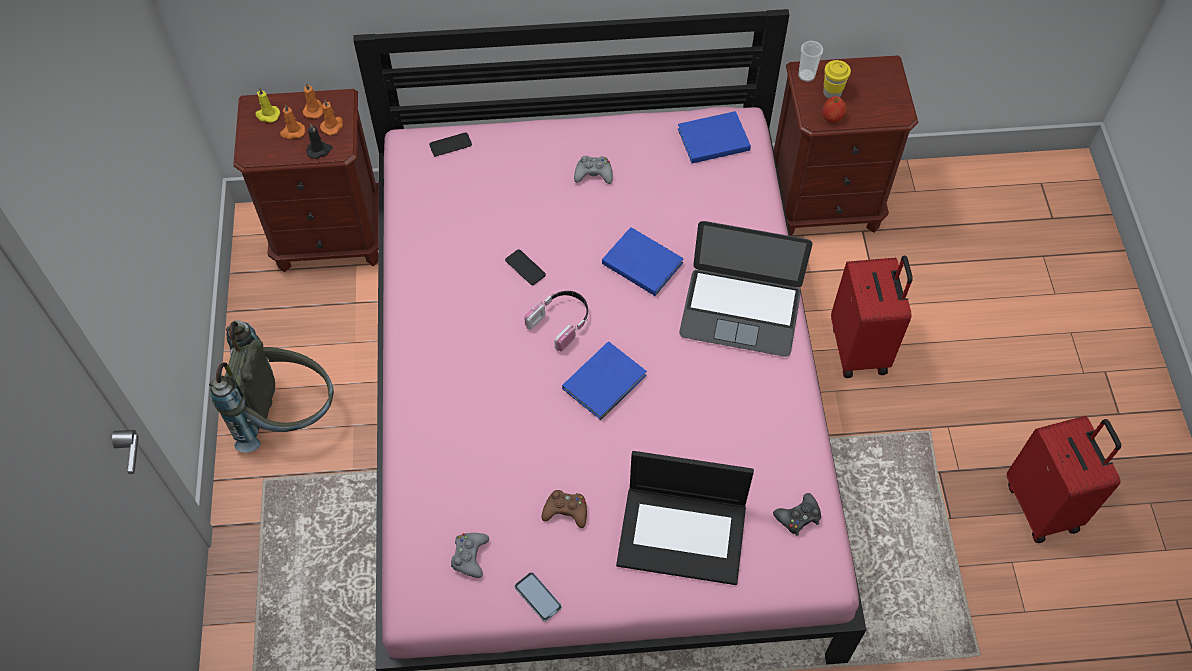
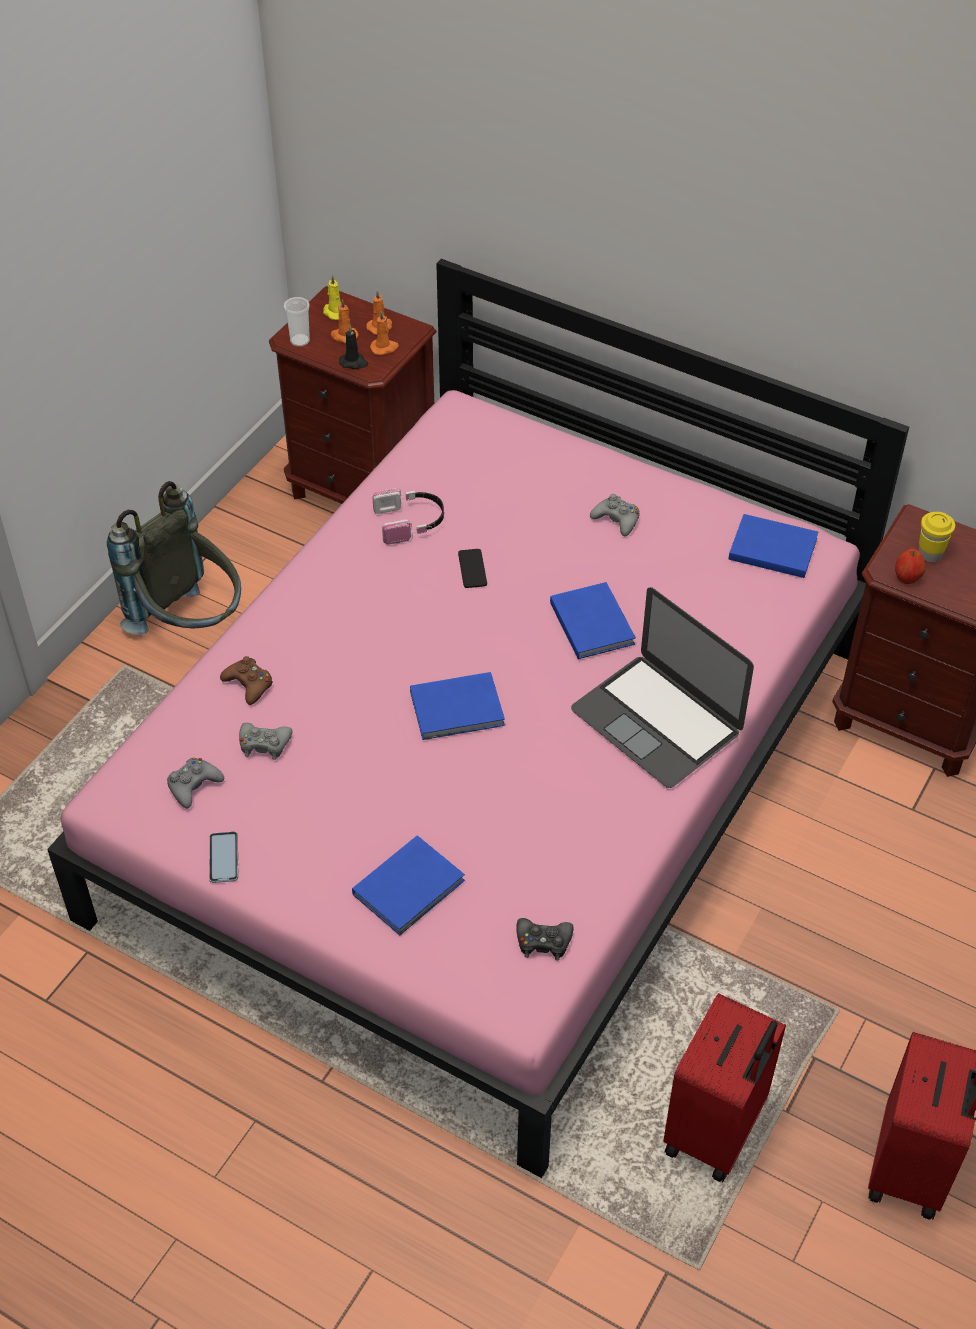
camera: 35 degrees right, 10 degrees down
phone [429,132,472,156] -> none
headphones [524,291,588,351] -> headphones moved to [372,488,444,545]
brown game controller [542,490,587,528] -> brown game controller moved to [220,656,273,705]
laptop [616,451,754,585] -> blue book [352,835,465,935]
cup [798,41,823,82] -> cup moved to [284,297,310,347]
red suitcase [831,256,913,378] -> red suitcase moved to [663,993,786,1182]
none -> grey game controller [239,723,293,760]

